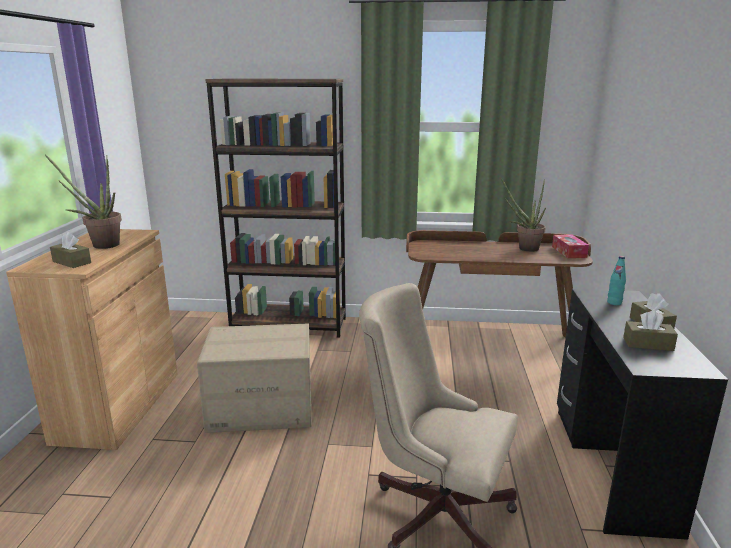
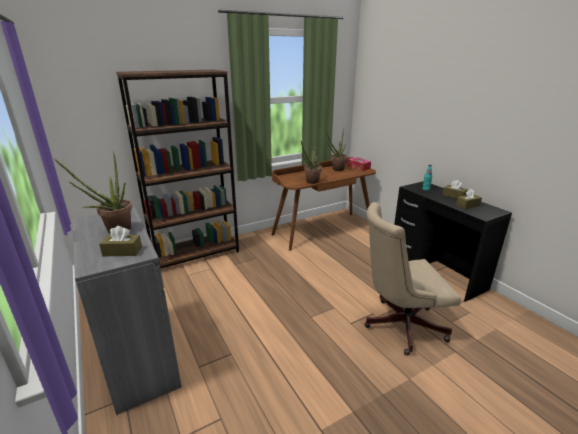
camera: 35 degrees left, 5 degrees up
brown cabinet [6,229,178,450] -> grey cabinet [72,207,182,415]
cardboard box [197,324,311,433] -> none
none -> potted plant [301,136,322,184]

